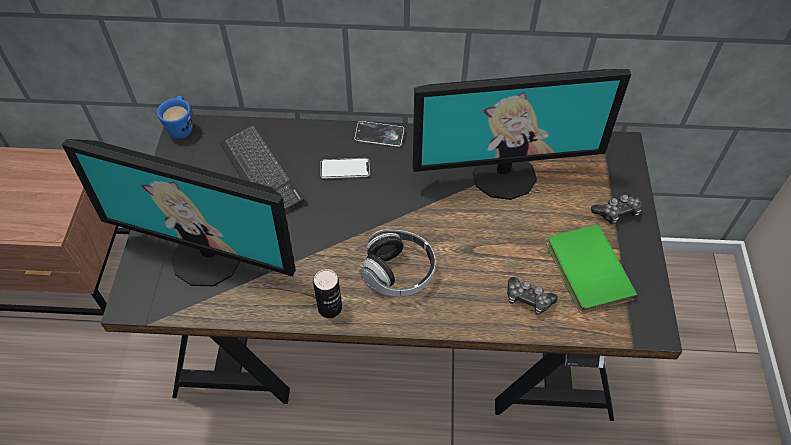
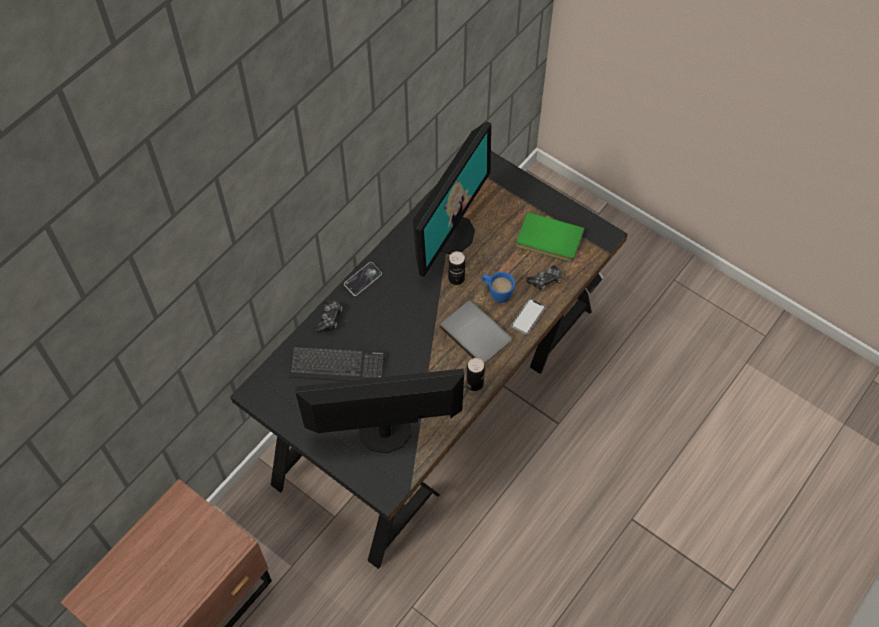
camera: 55 degrees left, 5 degrees up
monitor [62,139,295,286] -> monitor turned 150 degrees counterclockwise [295,369,464,453]
blue mug [157,96,193,139] -> blue mug moved to [482,272,515,303]
phone [320,158,370,179] -> phone moved to [511,299,545,334]
headphones [360,230,436,297] -> grey book [439,301,512,366]
game controller [591,194,641,224] -> game controller moved to [314,301,342,333]
none -> can [448,251,465,285]

